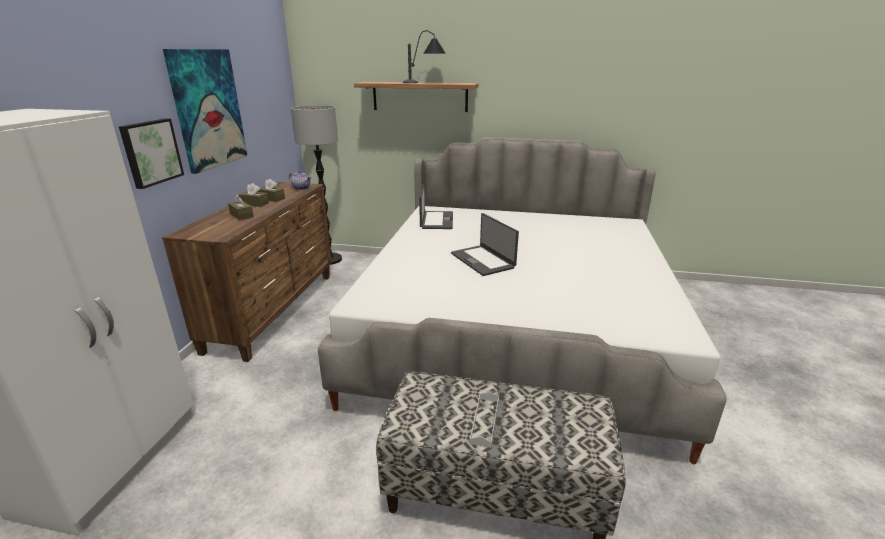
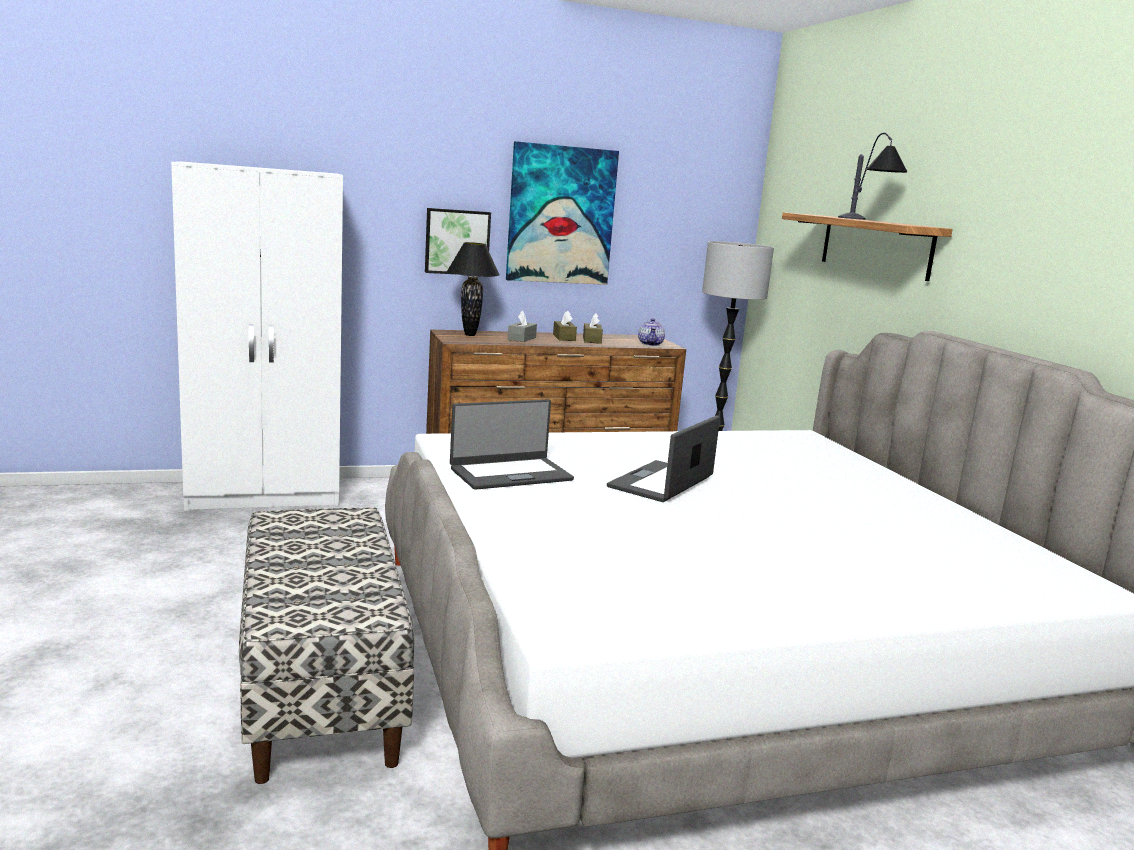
camera: 60 degrees right, 10 degrees down
brown tissue box [228,194,254,220] -> grey tissue box [508,310,537,342]
laptop [419,184,453,229] -> laptop moved to [450,399,574,490]
white tray [470,392,499,448] -> none
none -> black table lamp [447,242,500,336]

